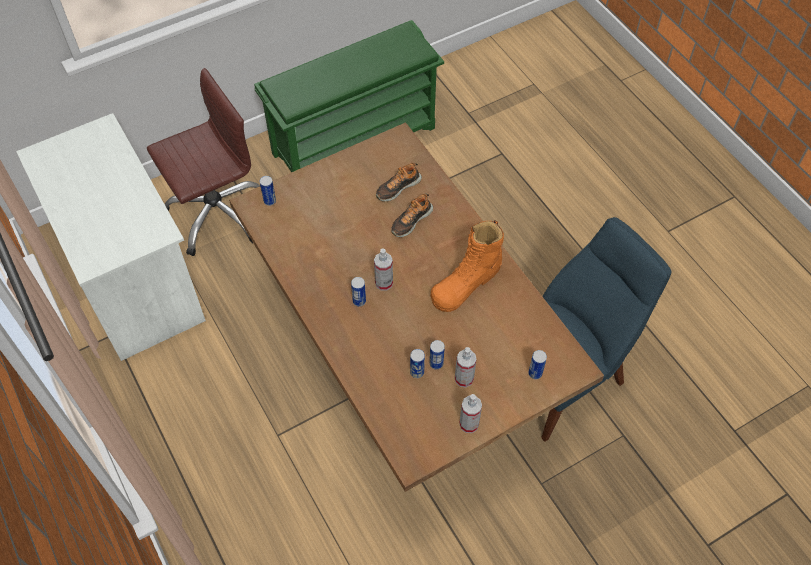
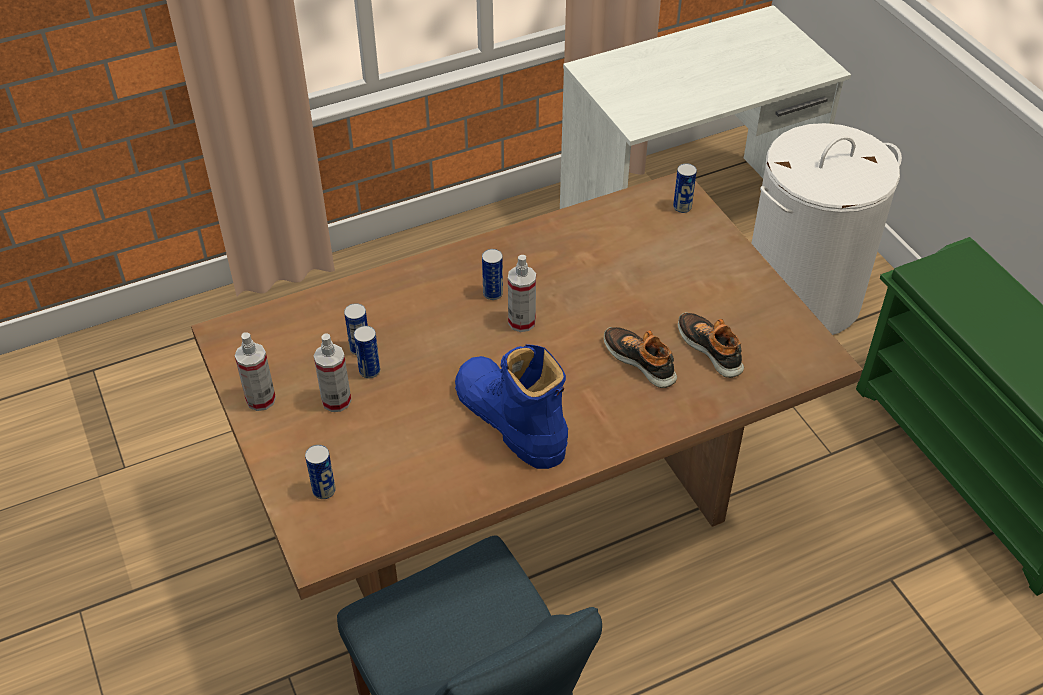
camera: 95 degrees right, 10 degrees down
brown office chair [147,68,260,256] -> white laundry basket [751,123,902,335]
orange boot [431,220,504,312] -> blue boot [455,344,568,469]

